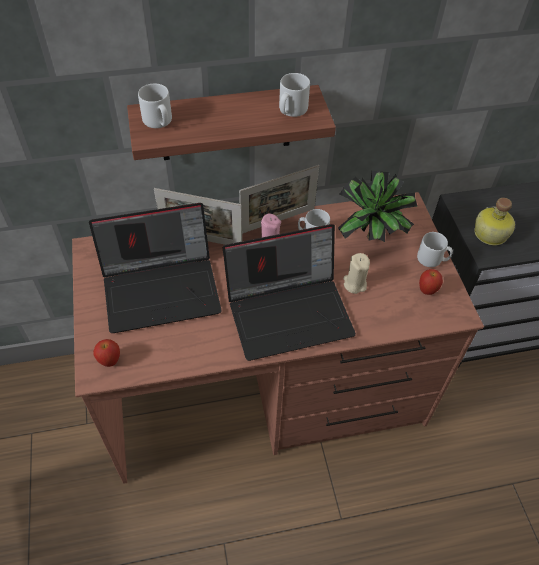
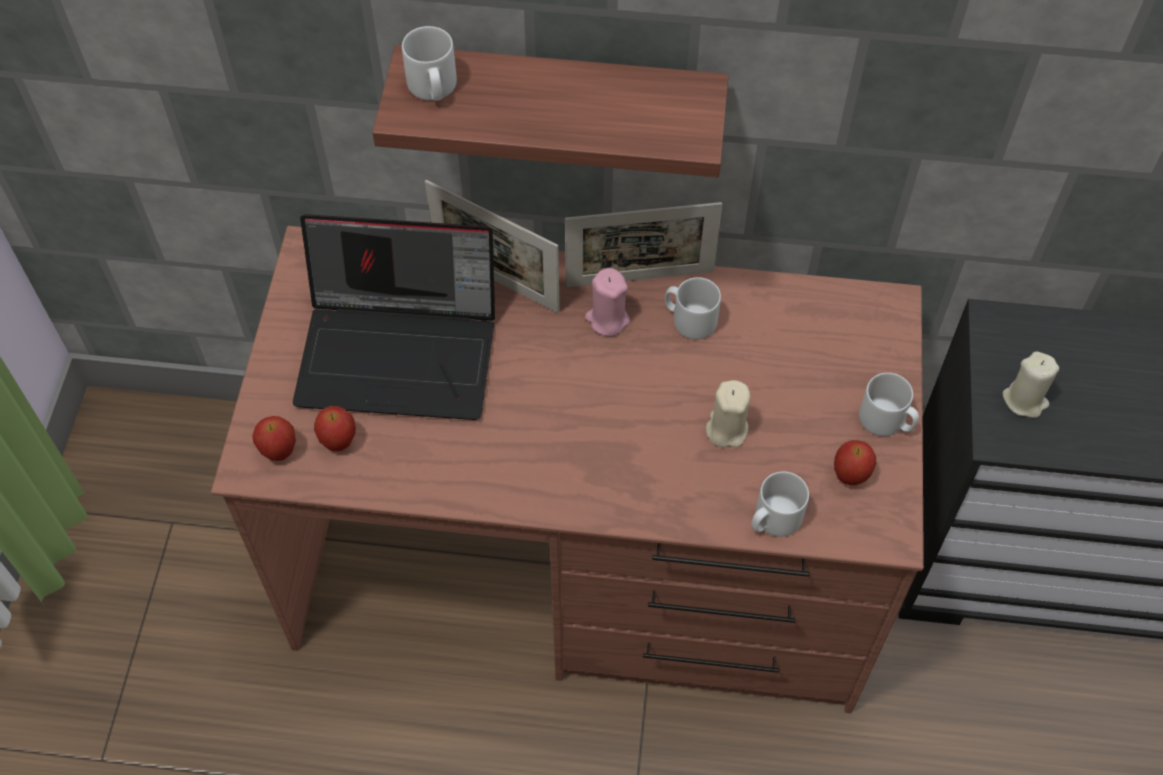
camera: 20 degrees right, 5 degrees up
laptop [223,224,356,361] -> none
grey mug [279,73,310,117] -> grey mug moved to [751,472,809,537]
potted plant [338,171,417,242] -> none
bottle [474,198,515,245] -> beige candle [1002,351,1059,418]
none -> apple [314,406,356,451]

